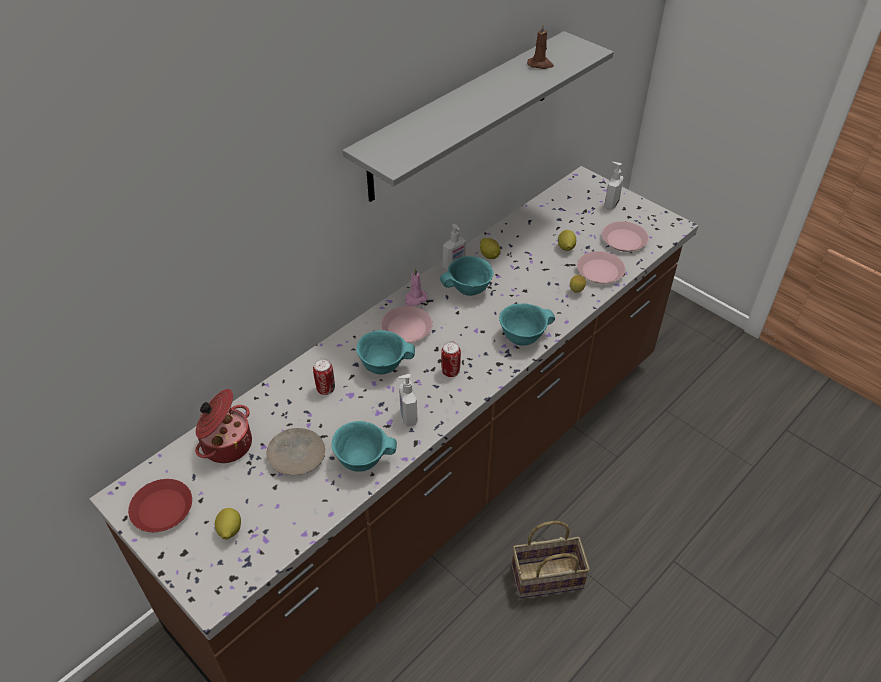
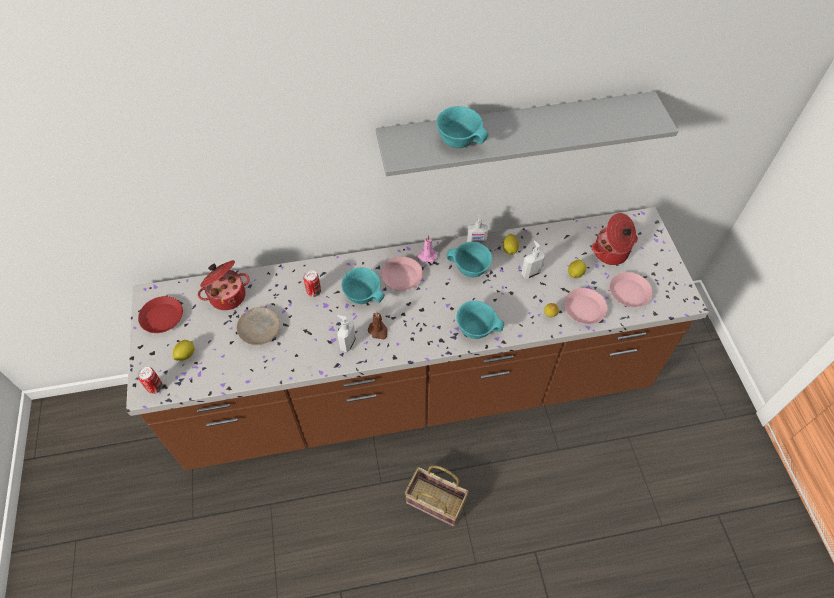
camera: 35 degrees right, 10 degrees up
turquoise bowl [331,421,397,472] -> turquoise bowl moved to [437,106,489,148]
can [441,341,461,377] -> can moved to [138,367,163,394]
brown candle [527,23,554,69] -> brown candle moved to [368,311,388,340]
soap dispenser [604,162,623,210] -> soap dispenser moved to [521,240,545,279]
none -> cooking pot [591,213,638,265]

